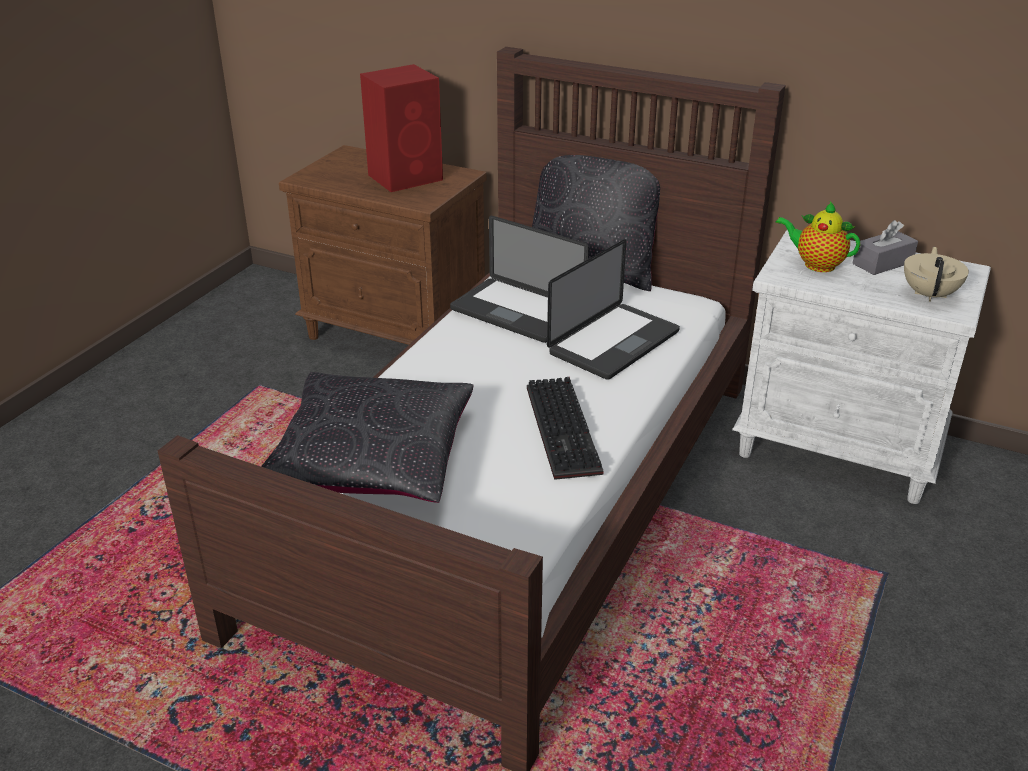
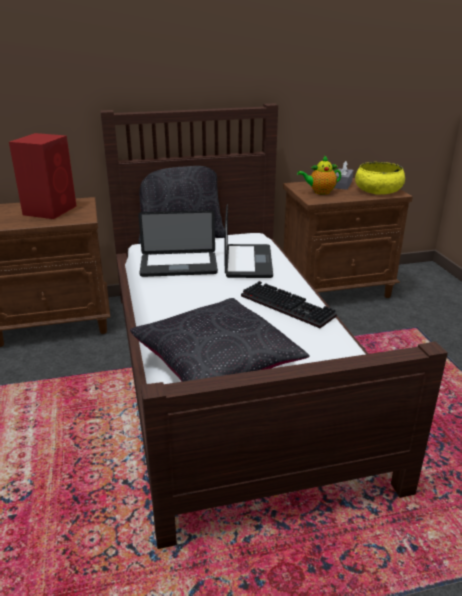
camera: 40 degrees left, 5 degrees down
white nightstand [732,230,991,504] -> brown nightstand [283,178,413,298]
beige teapot [904,247,969,302] -> yellow bowl [355,162,405,195]

